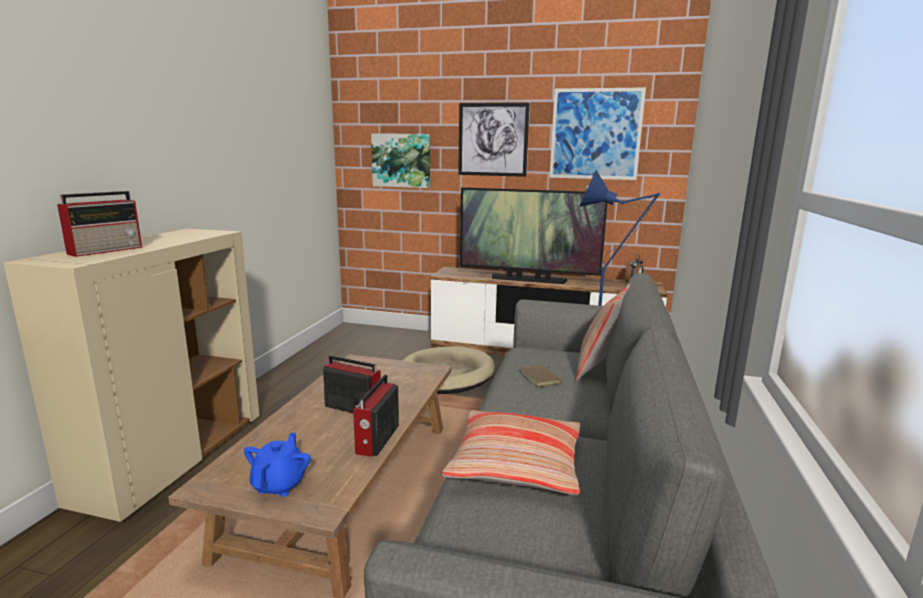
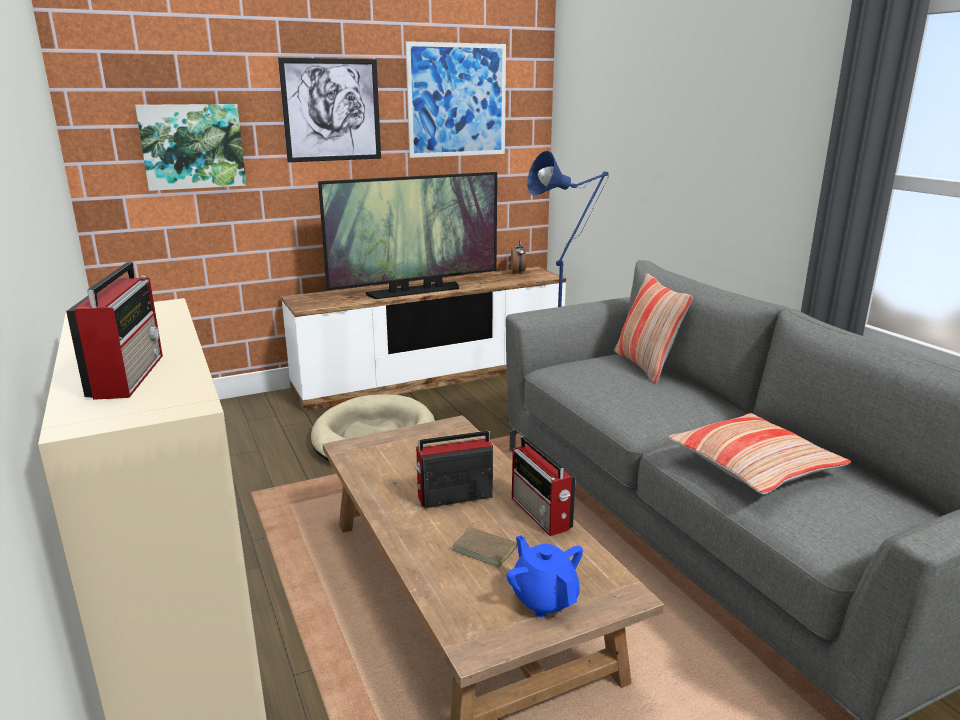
camera: 40 degrees left, 5 degrees up
brown book [520,364,562,387] -> brown book moved to [452,522,517,567]

